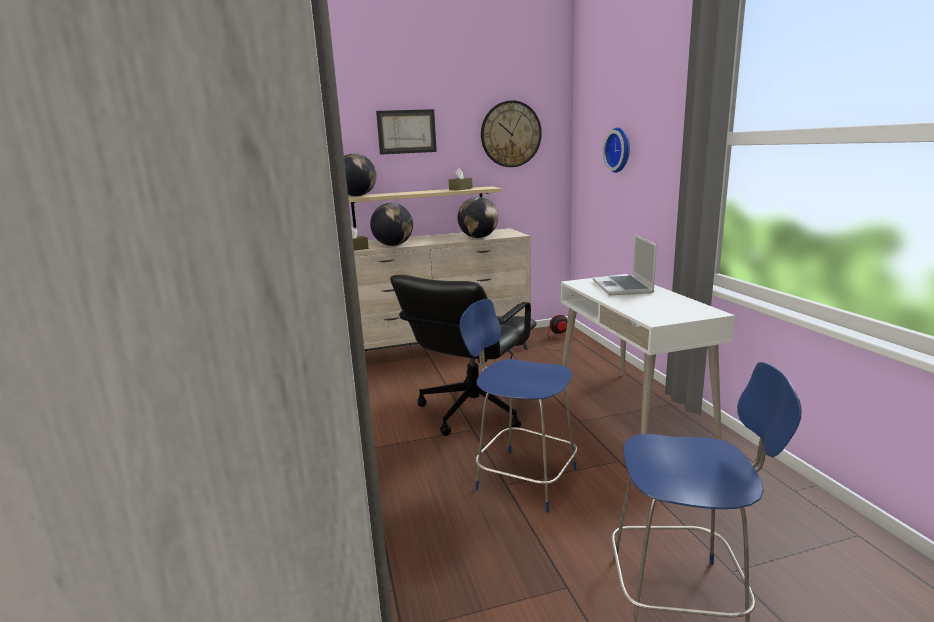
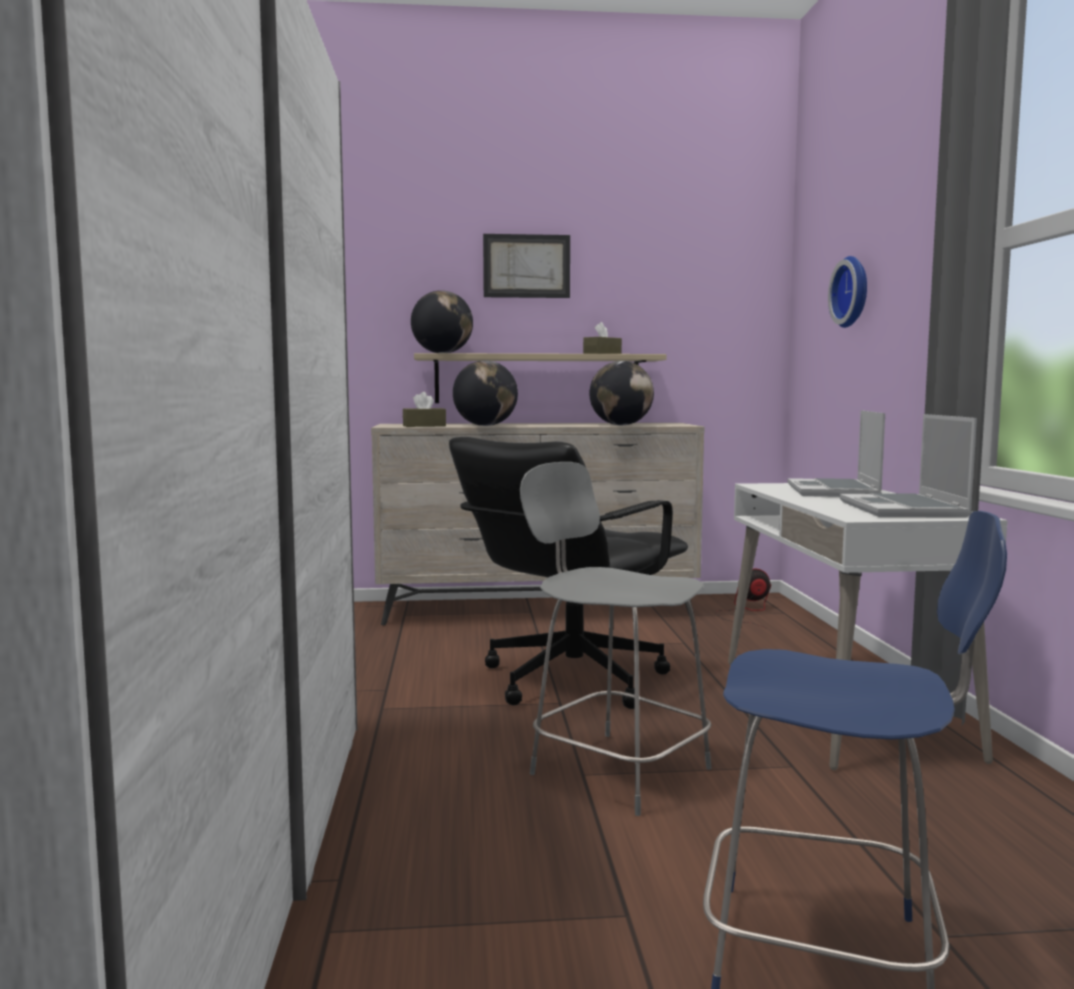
camera: 10 degrees right, 10 degrees down
blue chair [460,299,577,512] -> grey chair [520,462,712,816]
wall clock [481,100,542,167] -> none
none -> laptop [840,414,977,518]

